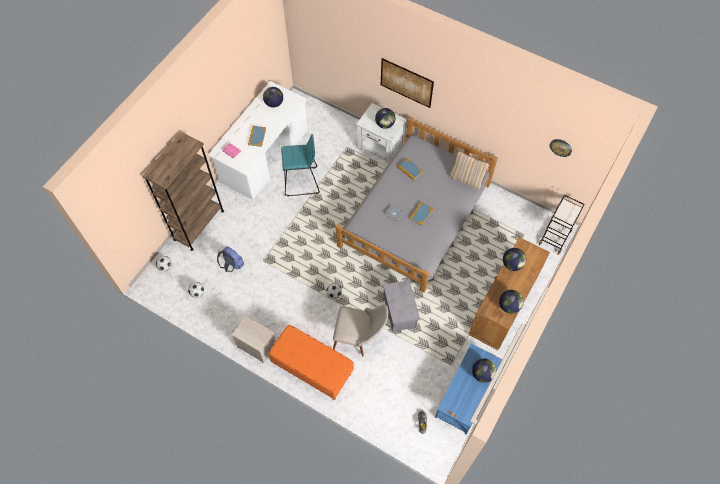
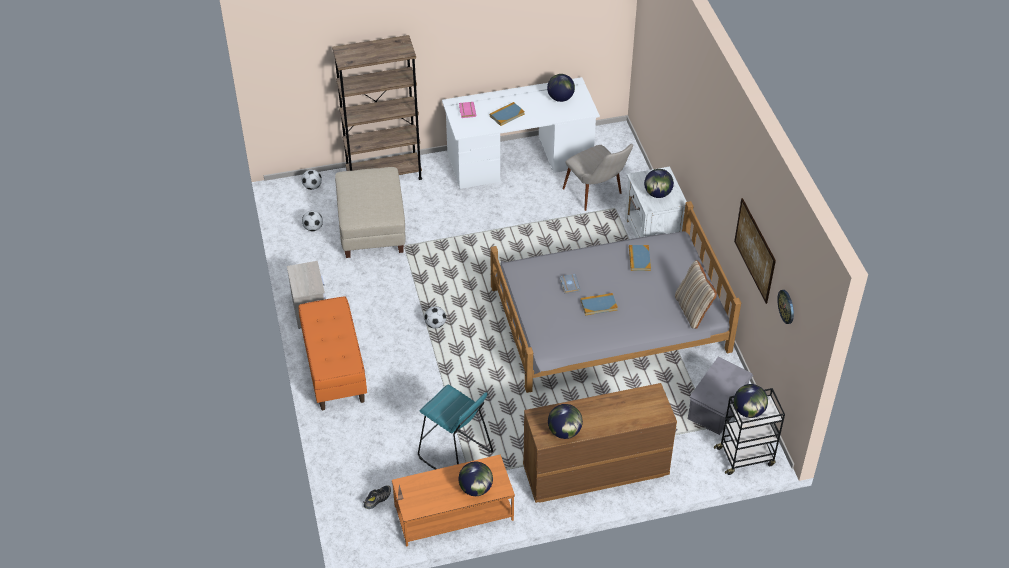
camera: 45 degrees right, 15 degrees down
blue backpack [217,246,244,272] -> beige ottoman [335,167,405,258]
turquoise stool [281,134,320,196] -> turquoise stool moved to [418,385,493,470]
beige chair [333,305,388,356] -> beige chair moved to [563,144,633,211]
picture [381,58,434,108] -> picture moved to [734,198,776,304]
grey storage box [383,280,420,332] -> grey storage box moved to [688,357,753,435]
blue coffee table [435,344,502,434] -> orange coffee table [392,454,515,547]
globe [503,248,526,271] -> globe moved to [734,384,768,418]

